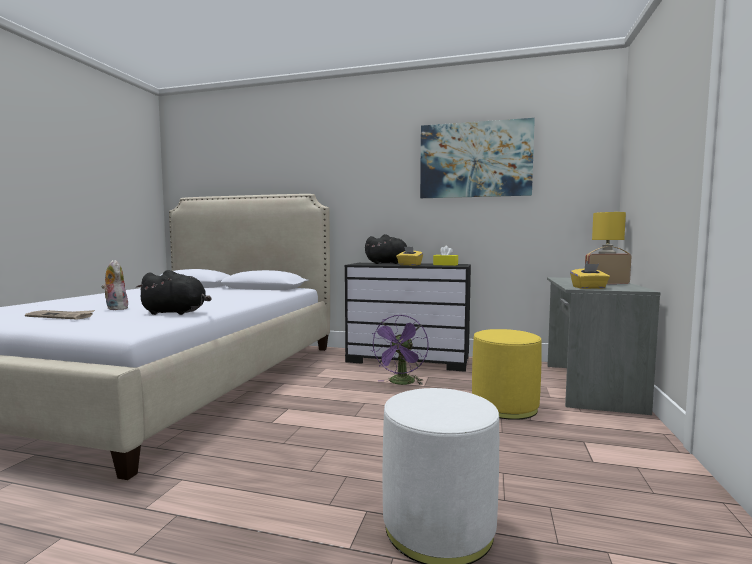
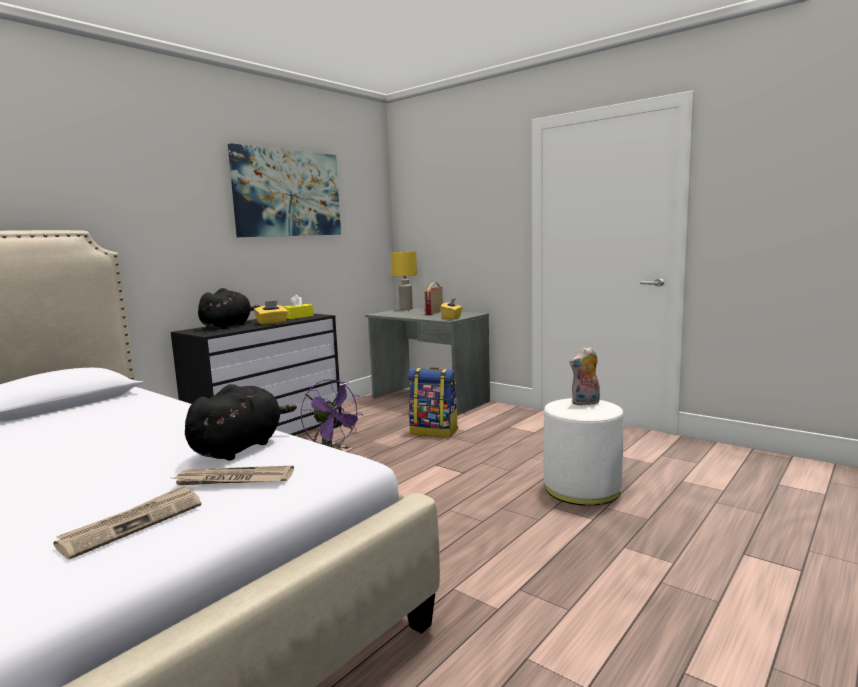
camera: 65 degrees left, 5 degrees up
plush toy [101,260,128,310] -> plush toy moved to [570,346,600,406]
yellow ottoman [472,329,542,420] -> backpack [408,367,458,437]
none -> newspaper [174,466,294,485]

